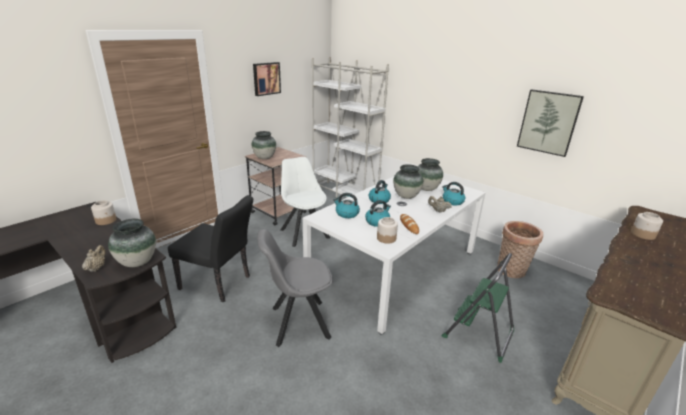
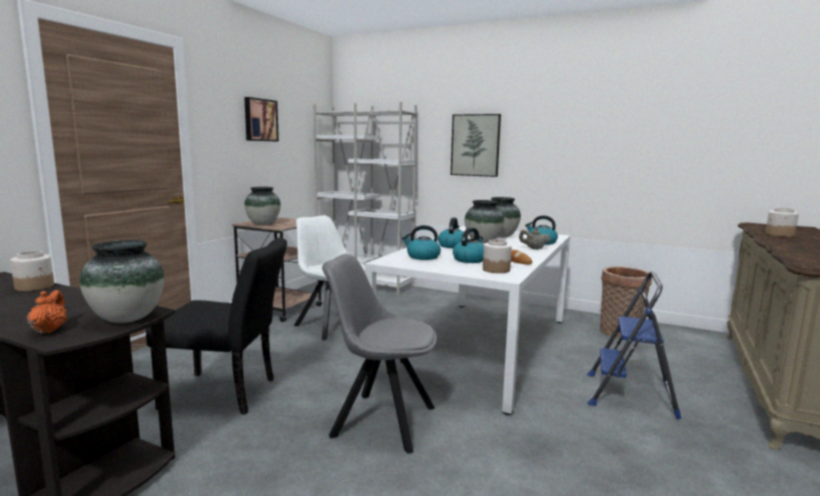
camera: 15 degrees left, 15 degrees down
beige teapot [82,245,106,272] -> orange teapot [27,290,67,334]
grey chair [257,229,333,347] -> grey chair turned 45 degrees clockwise [322,254,437,454]
green step ladder [441,253,514,363] -> blue step ladder [587,271,681,419]
picture [517,89,584,157] -> picture moved to [451,114,501,177]

